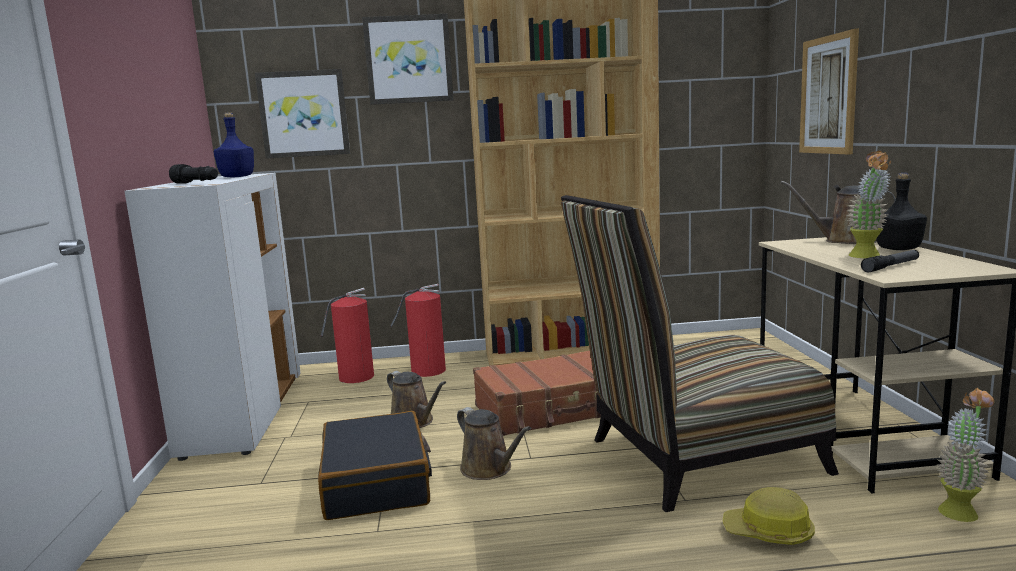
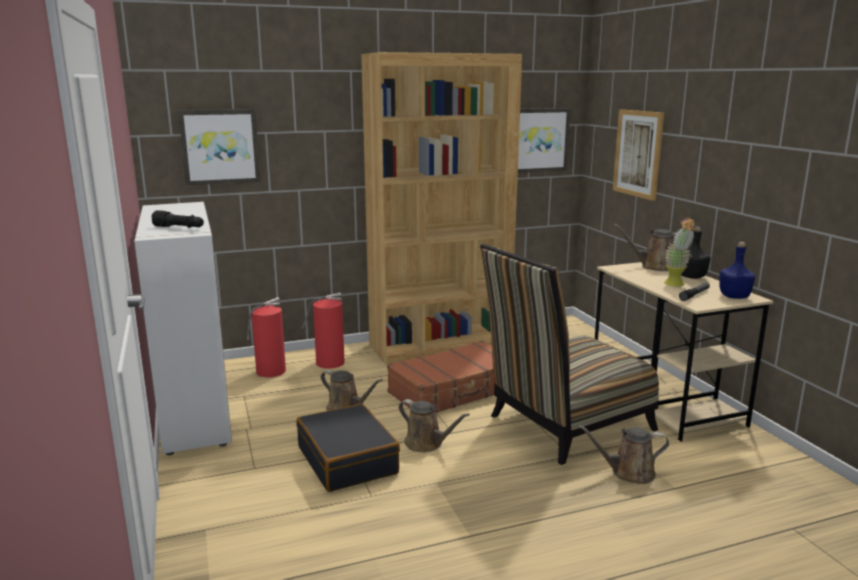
camera: 15 degrees left, 5 degrees up
blue bottle [214,113,254,177] -> blue bottle moved to [719,242,755,299]
picture [362,14,453,105] -> picture moved to [518,108,570,173]
hard hat [723,487,815,545] -> brown watering can [578,425,669,484]
potted plant [937,388,994,522] -> none

